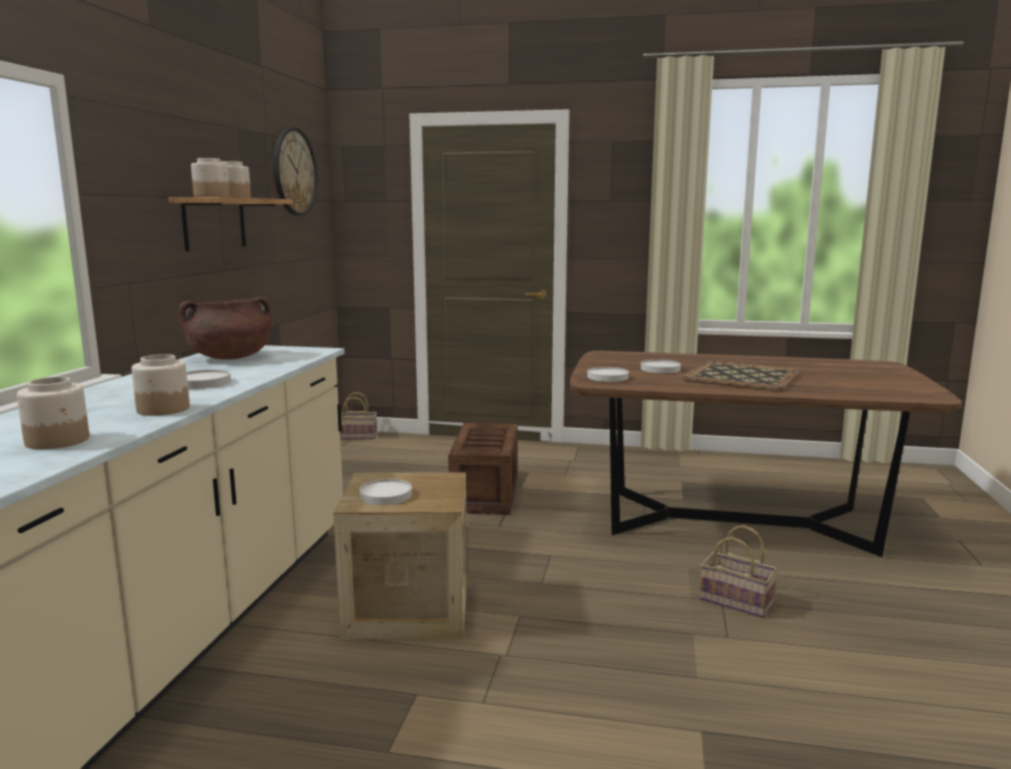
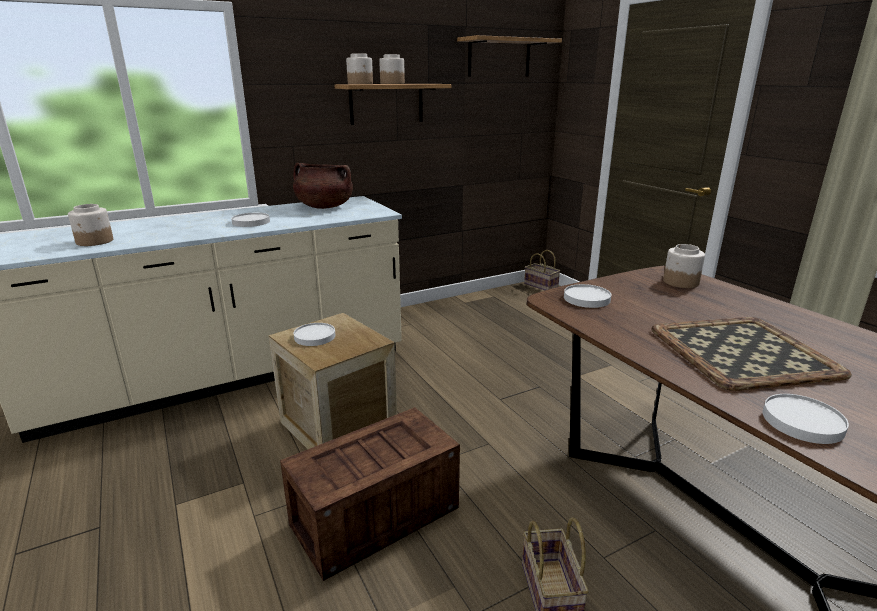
camera: 50 degrees right, 10 degrees up
jar [132,354,190,416] -> jar moved to [663,244,705,288]
wall clock [273,127,317,215] -> shelf [457,35,562,76]
crate [448,423,517,515] -> crate moved to [280,407,460,581]
white plate [641,360,681,373] -> white plate moved to [763,394,849,444]

